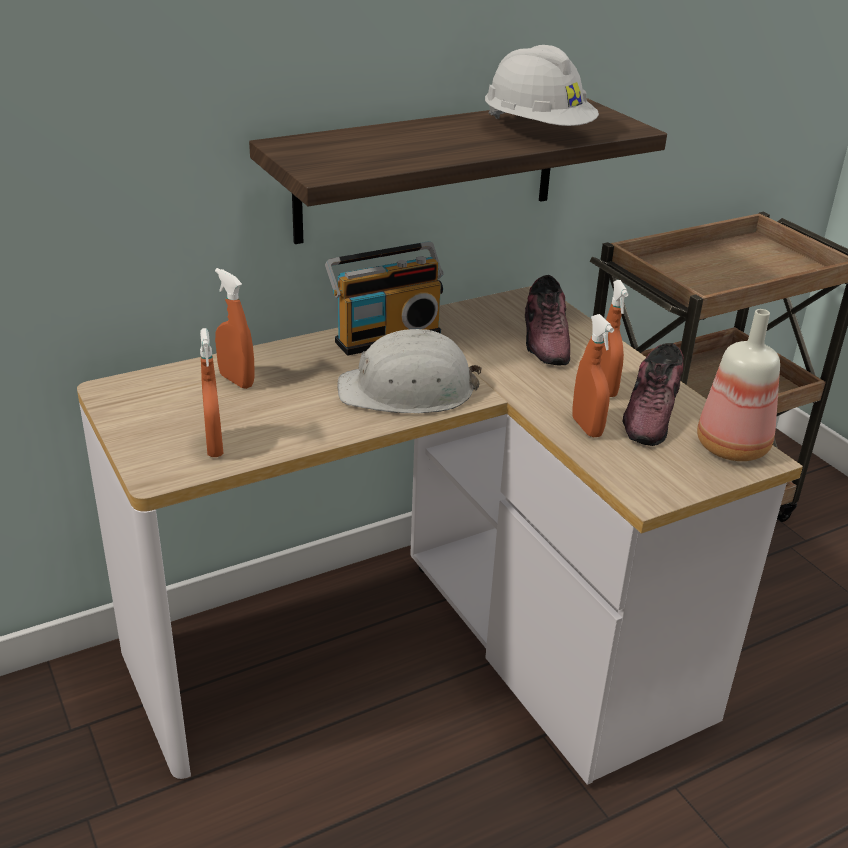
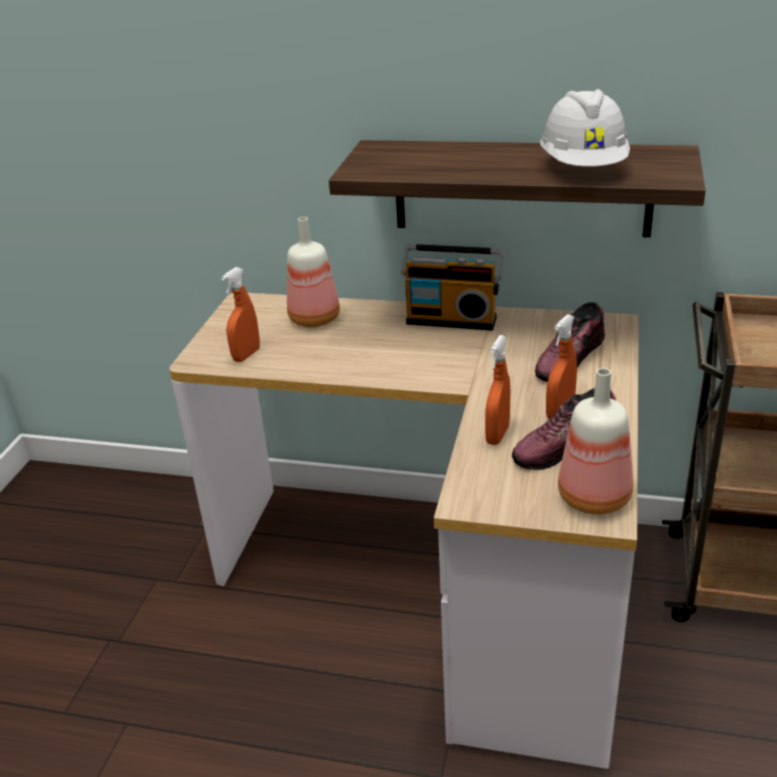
camera: 45 degrees right, 0 degrees up
orange spray bottle [215,268,255,389] -> bottle [287,217,340,327]
white hard hat [337,328,482,413] -> none

